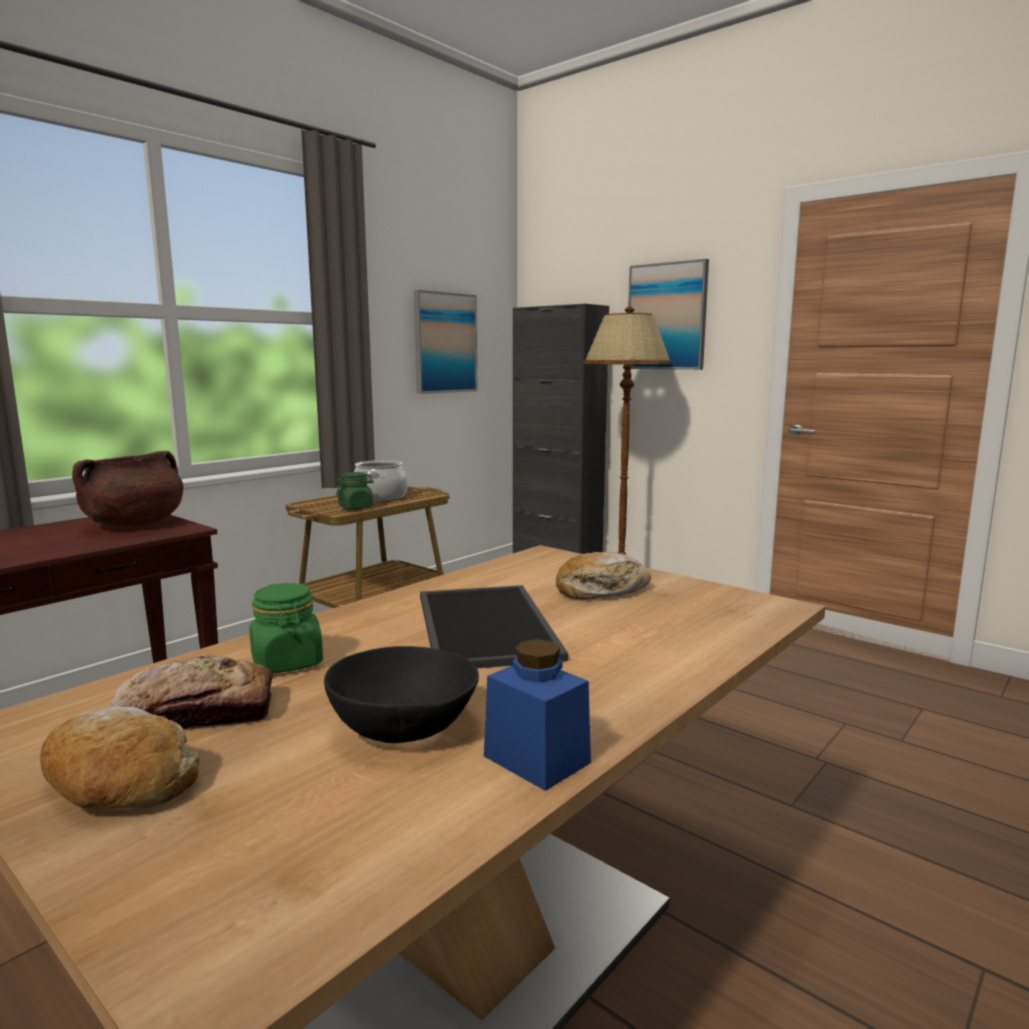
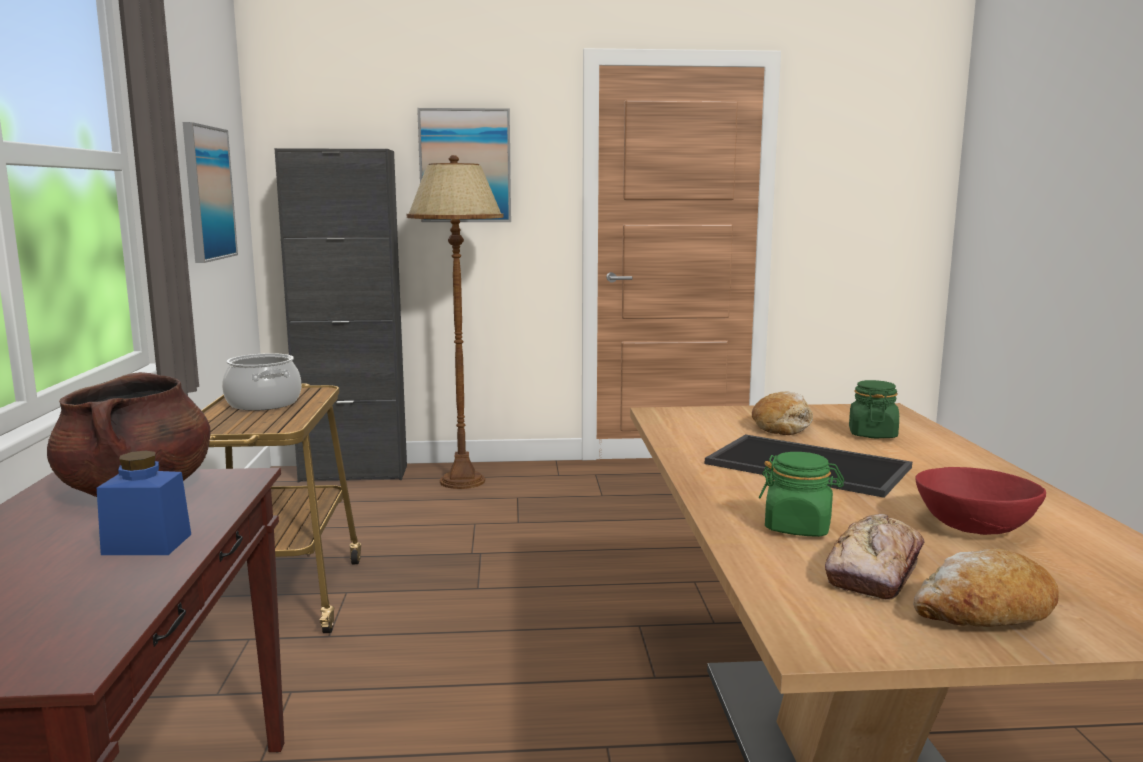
camera: 45 degrees left, 0 degrees up
black bowl [324,646,479,743] -> red bowl [915,467,1046,535]
green jar [336,472,374,509] -> green jar moved to [849,380,899,438]
blue jar [484,639,591,791] -> blue jar moved to [97,451,191,555]

